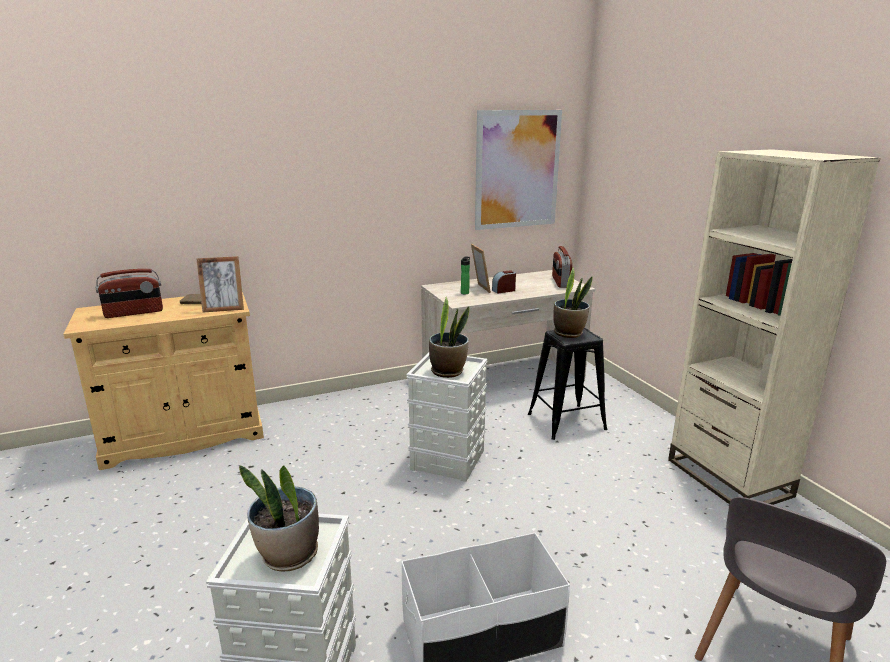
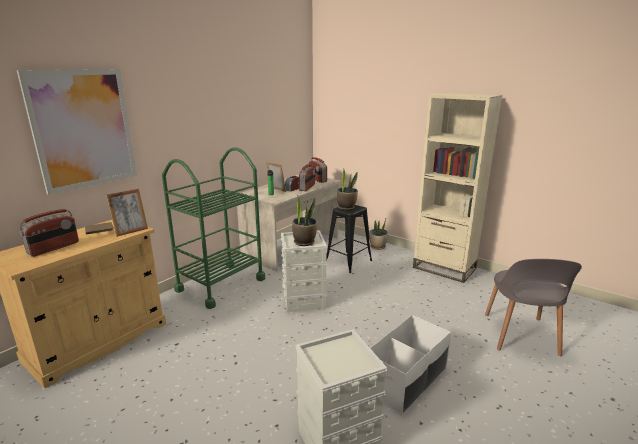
camera: 30 degrees left, 0 degrees up
potted plant [239,465,319,571] -> potted plant moved to [369,217,388,250]
picture [475,110,562,230] -> picture moved to [17,69,137,195]
none -> green cart [162,147,265,309]
none -> radio [299,163,315,191]

